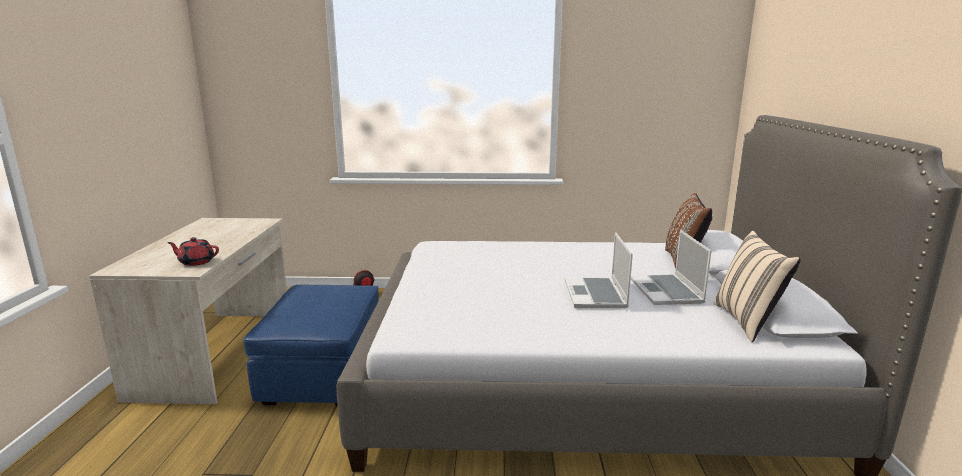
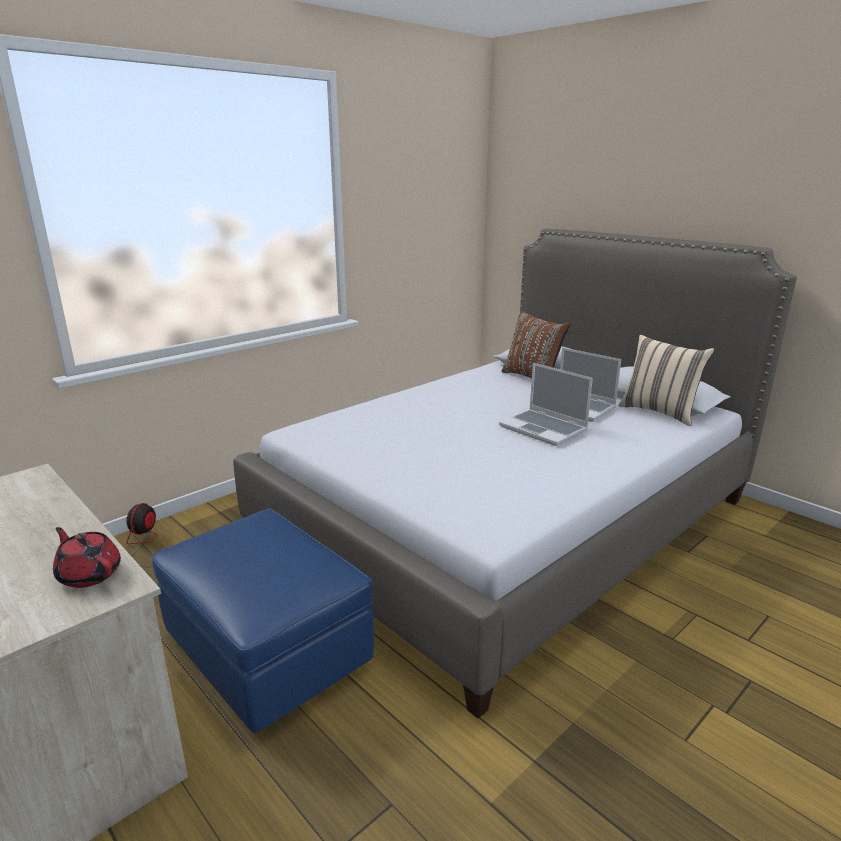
camera: 45 degrees left, 5 degrees up
red teapot [167,237,219,266] -> red teapot turned 75 degrees clockwise [53,527,121,588]

